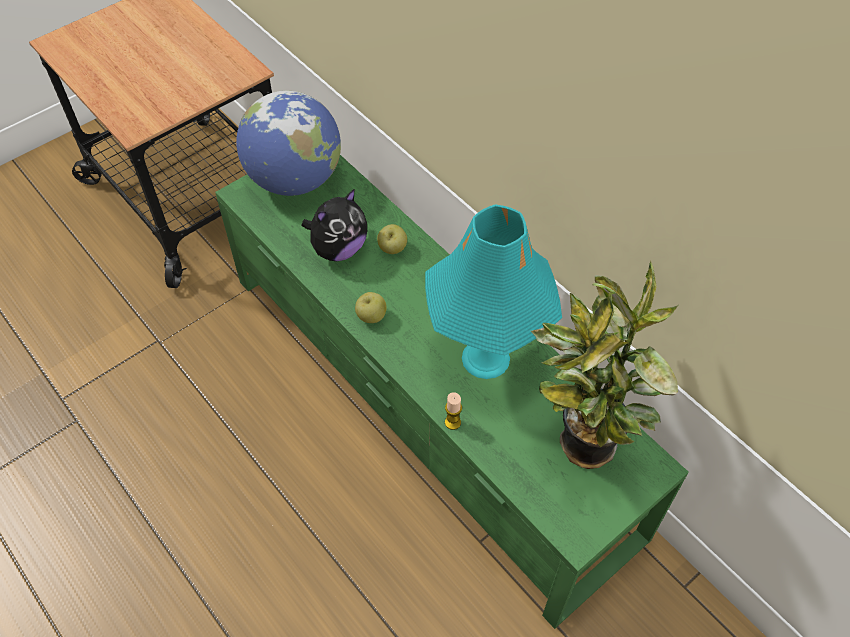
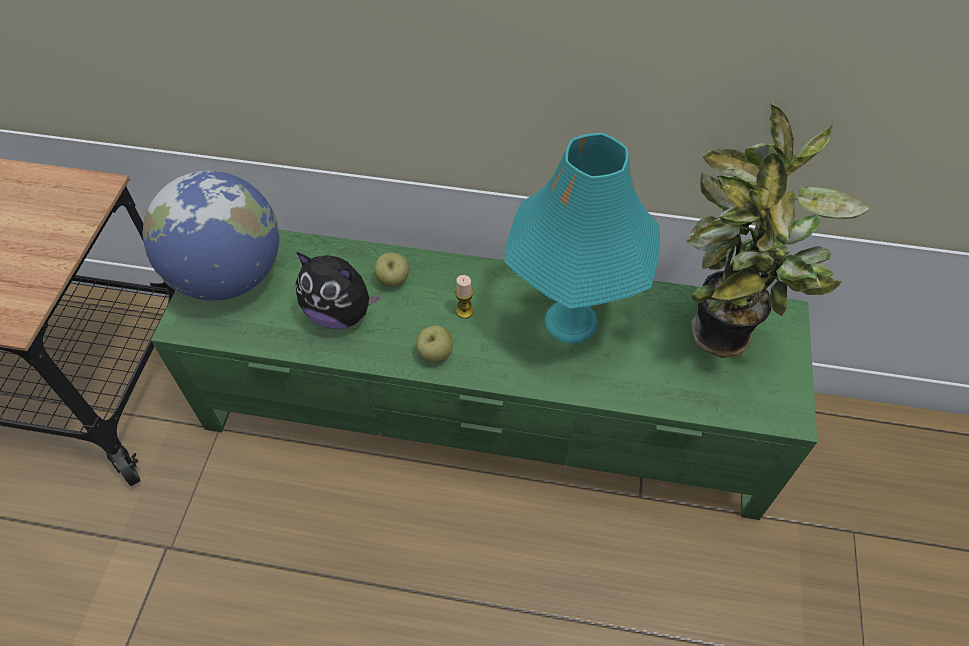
camera: 40 degrees left, 0 degrees up
plush toy [302,189,367,261] -> plush toy turned 105 degrees clockwise [296,252,382,329]
candle [445,392,462,430] -> candle moved to [455,275,473,319]

